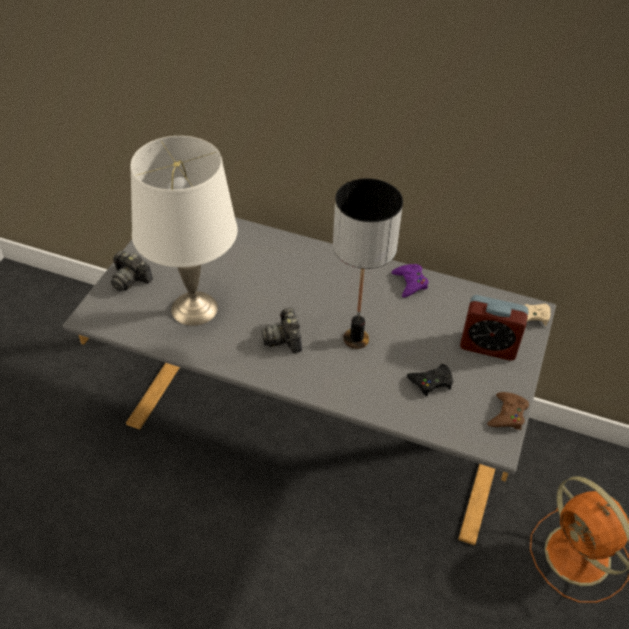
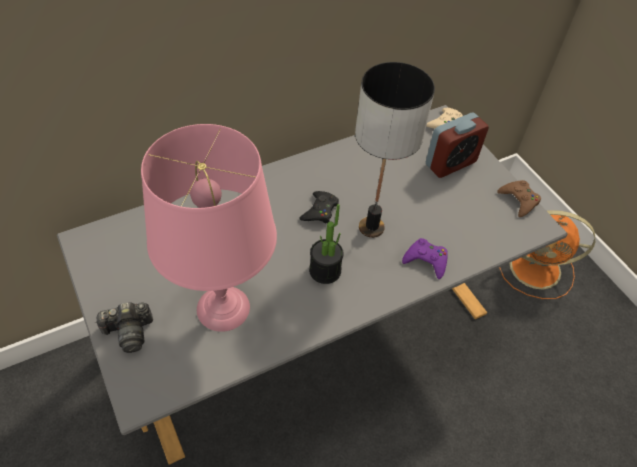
camera: 50 degrees left, 5 degrees up
white table lamp [130,136,238,326] -> pink table lamp [141,124,277,332]
camera [261,308,302,353] -> potted plant [309,204,344,284]
purple game controller [391,264,428,297] -> purple game controller moved to [402,238,448,279]
black game controller [407,364,453,397] -> black game controller moved to [299,191,339,224]

